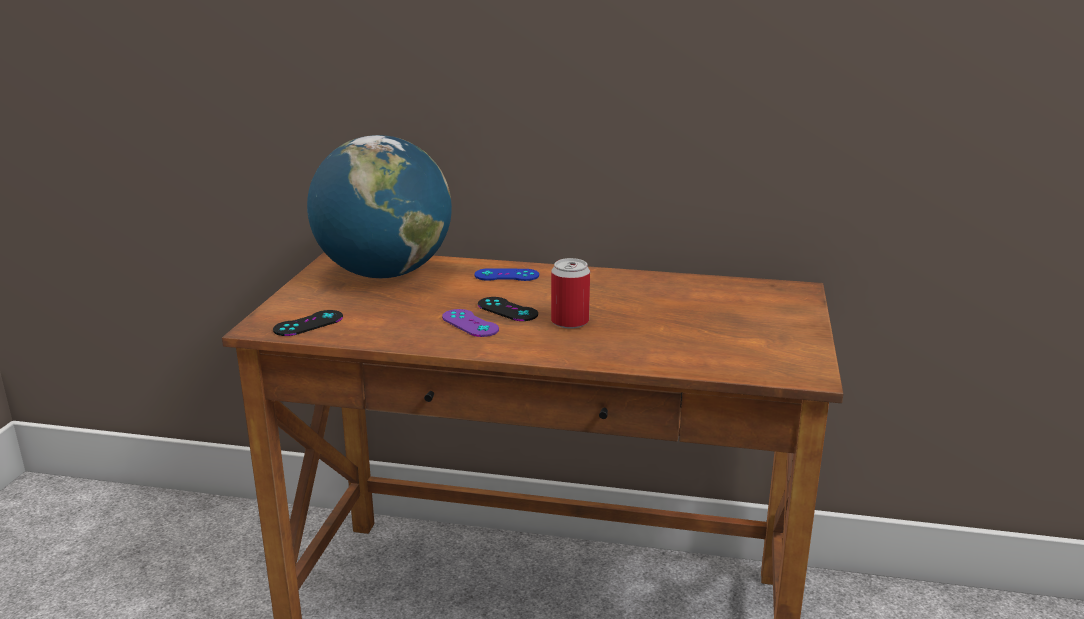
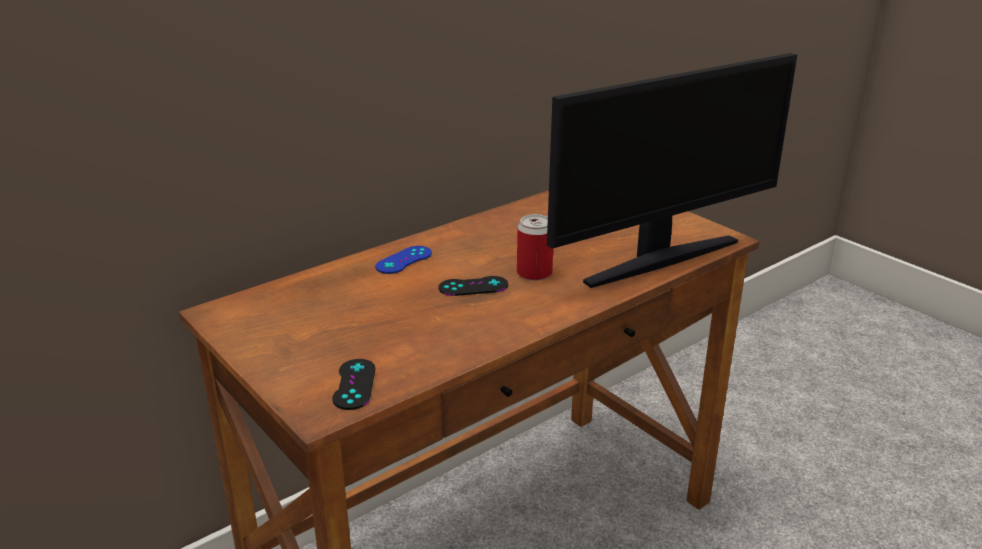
camera: 50 degrees left, 5 degrees up
globe [307,135,452,278] -> none
purple game controller [442,309,499,337] -> none
none -> monitor [547,53,797,288]

